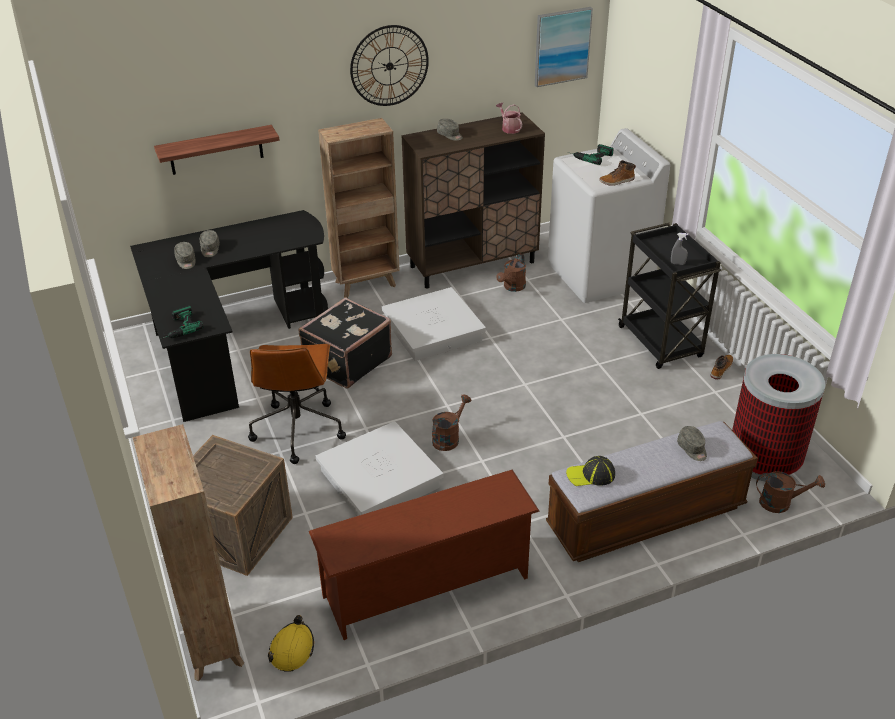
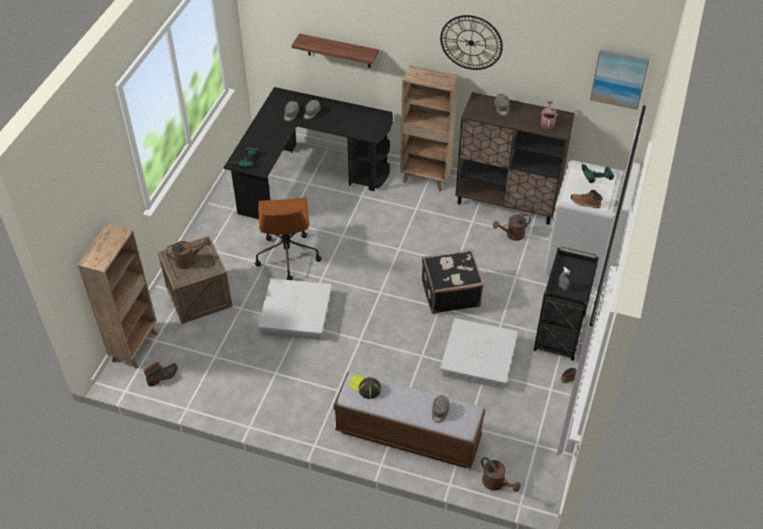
camera: 40 degrees right, 10 degrees up
brown office chair [248,344,346,464] -> brown office chair turned 45 degrees counterclockwise [255,197,321,280]
yellow hard hat [268,615,314,672] -> boot [143,362,178,387]
black suitcase [298,297,392,389] -> black suitcase moved to [422,249,484,314]
brown shoe rack [309,470,540,640] -> none
white storage box [382,287,486,361] -> white storage box moved to [440,318,518,389]
brown watering can [432,394,472,451] -> brown watering can moved to [166,238,211,269]
trash can [732,354,825,482] -> none

